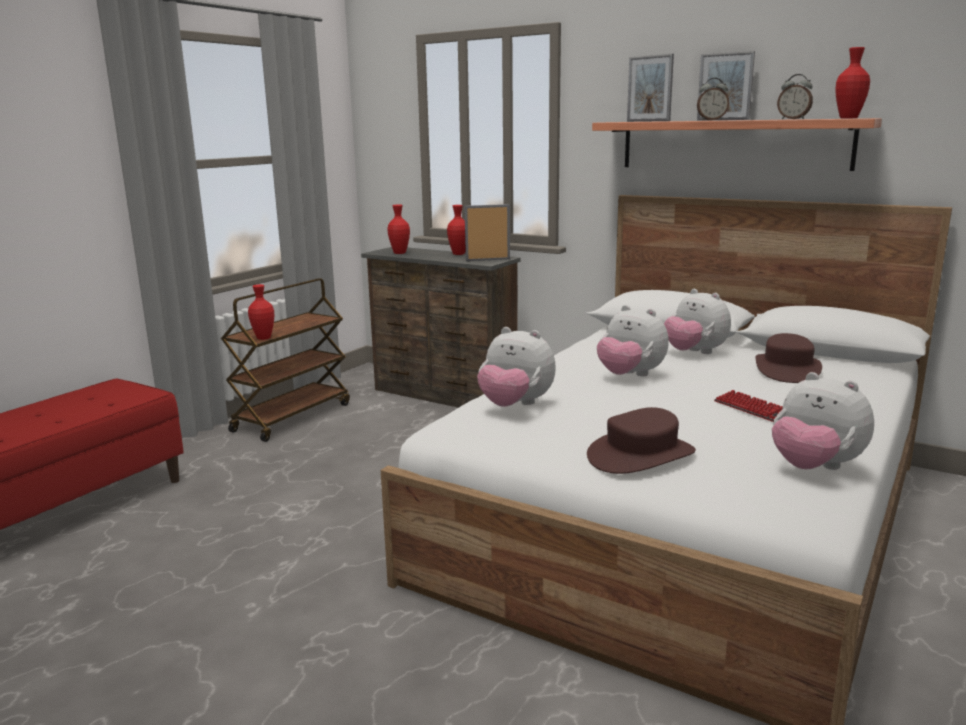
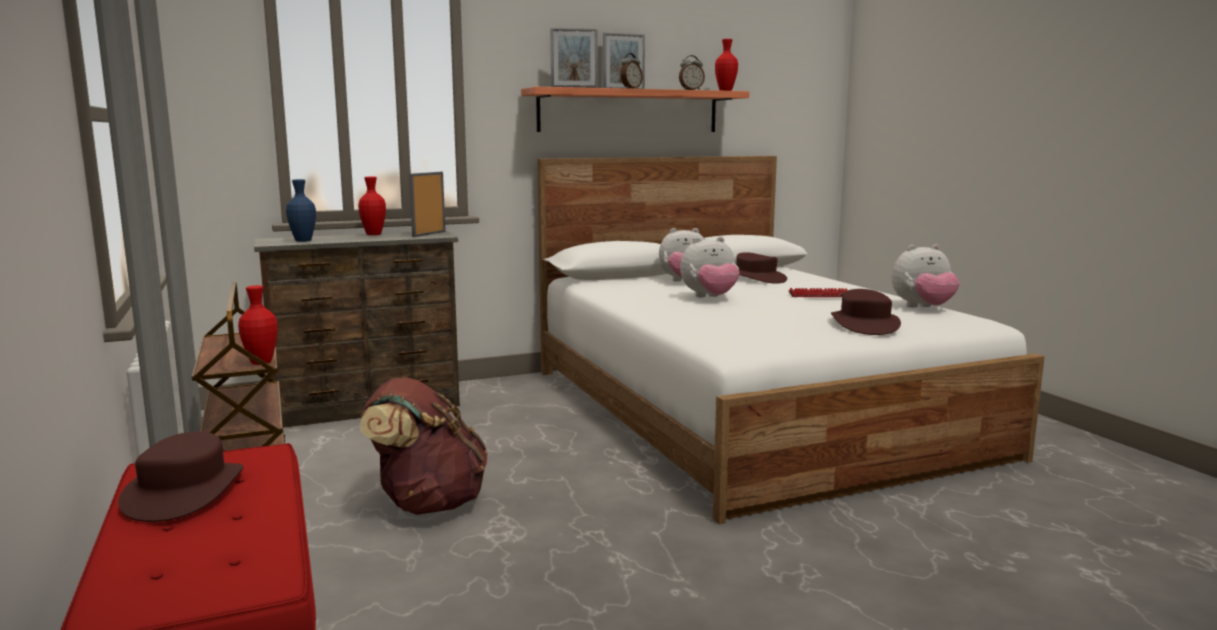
camera: 55 degrees left, 5 degrees down
red vase [387,204,410,254] -> blue vase [286,179,316,242]
plush toy [477,327,556,407] -> none
none -> brown hat [118,431,243,522]
none -> brown backpack [360,377,488,515]

